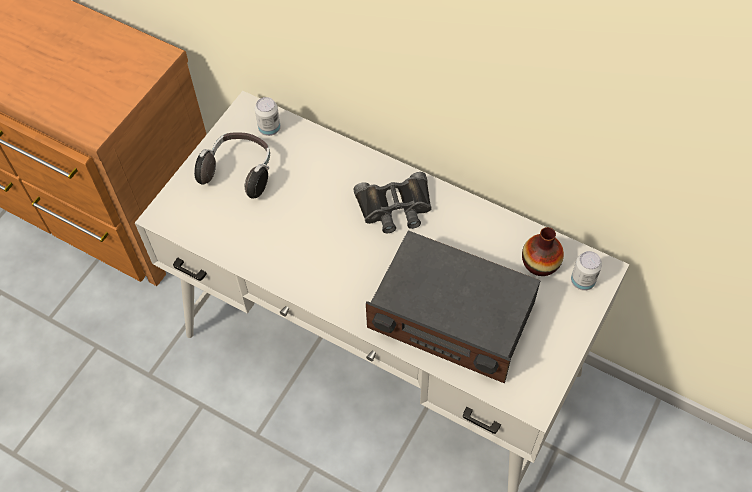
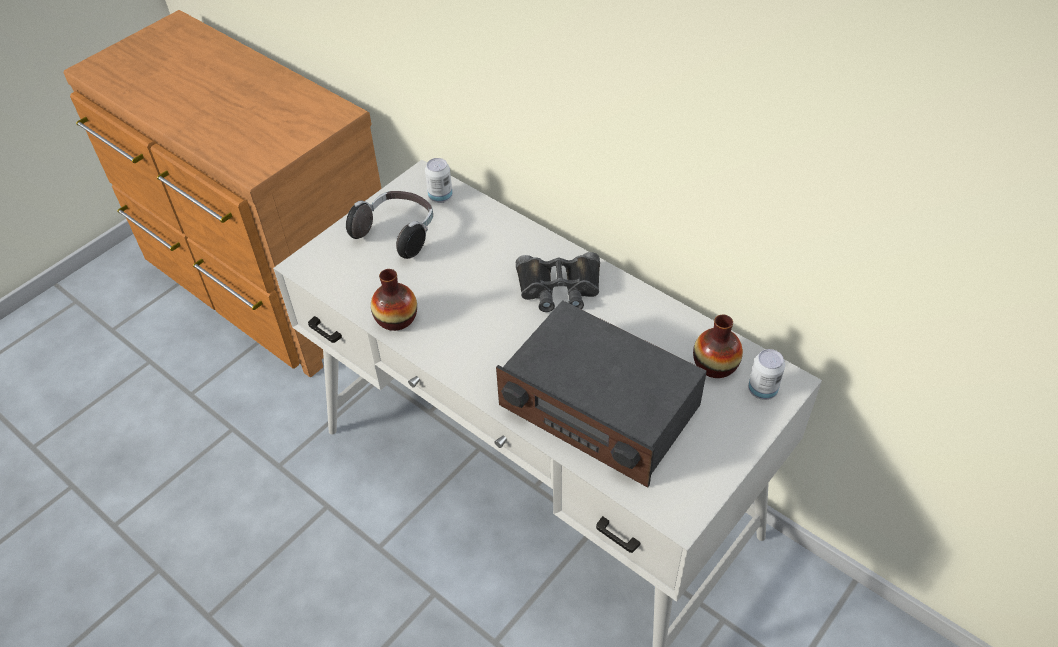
camera: 10 degrees right, 10 degrees down
none -> vase [371,269,417,331]

